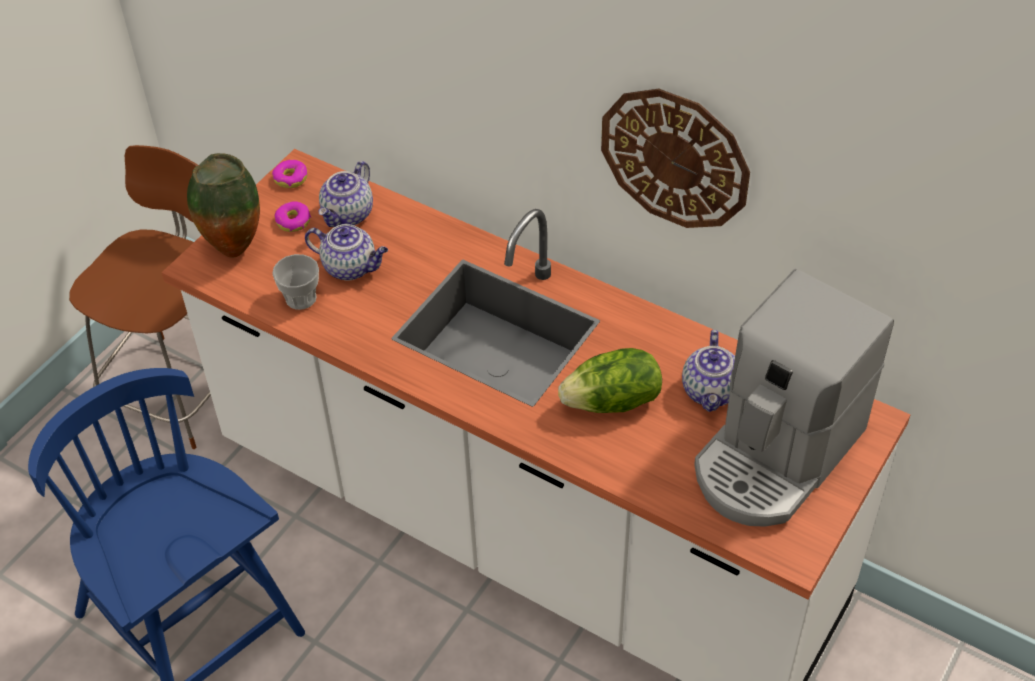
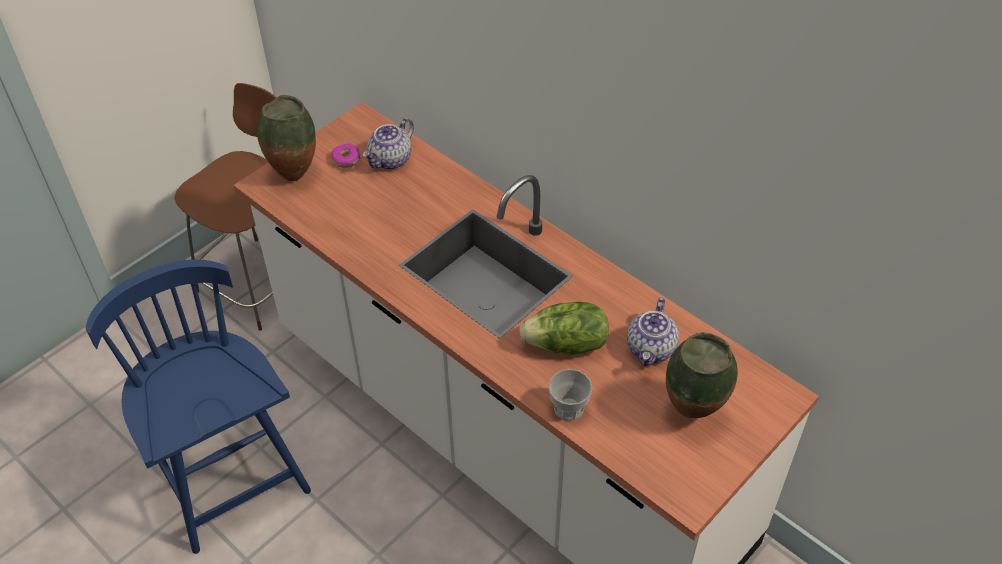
camera: 10 degrees right, 0 degrees up
donut [272,160,308,188] -> none
cup [272,254,319,310] -> cup moved to [548,369,593,421]
teapot [305,224,388,281] -> none
wall clock [601,89,750,228] -> none
coffee machine [694,269,894,527] -> vase [666,332,738,418]

